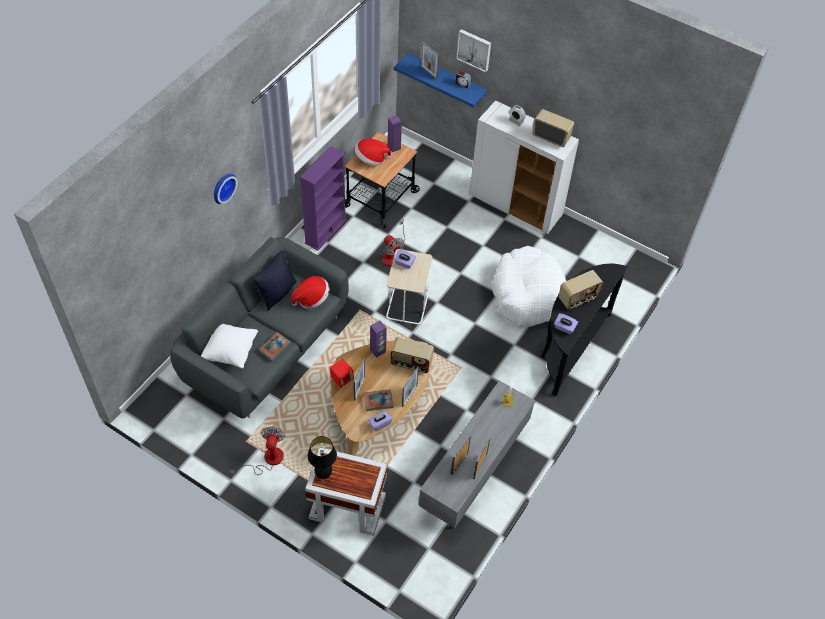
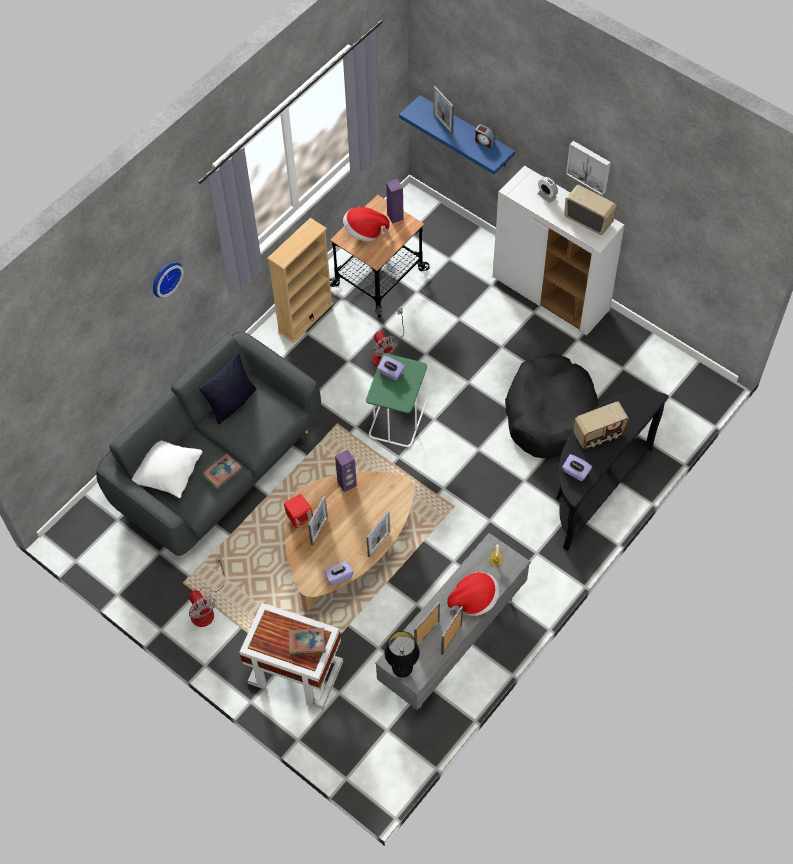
camera: 10 degrees right, 5 degrees up
fan [229,427,286,475] -> fan turned 135 degrees clockwise [188,556,225,627]
hat [291,276,329,309] -> hat moved to [447,572,499,616]
purple bookcase [300,146,347,251] -> beige bookcase [267,218,334,343]
black table lamp [308,436,337,479] -> black table lamp moved to [384,631,420,678]
book [363,389,394,411] -> book moved to [289,628,325,655]
beige side table [386,249,432,325] -> green side table [366,353,428,447]
radio [391,337,434,373] -> none
picture [456,29,491,72] -> picture moved to [566,141,611,196]
white dog bed [492,246,566,327] -> black dog bed [505,353,599,459]

